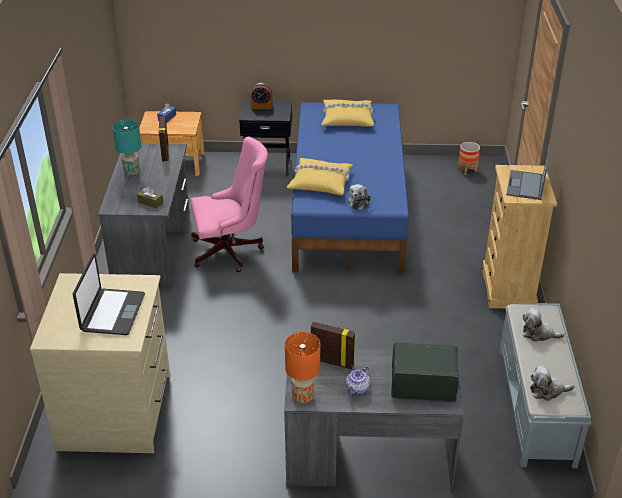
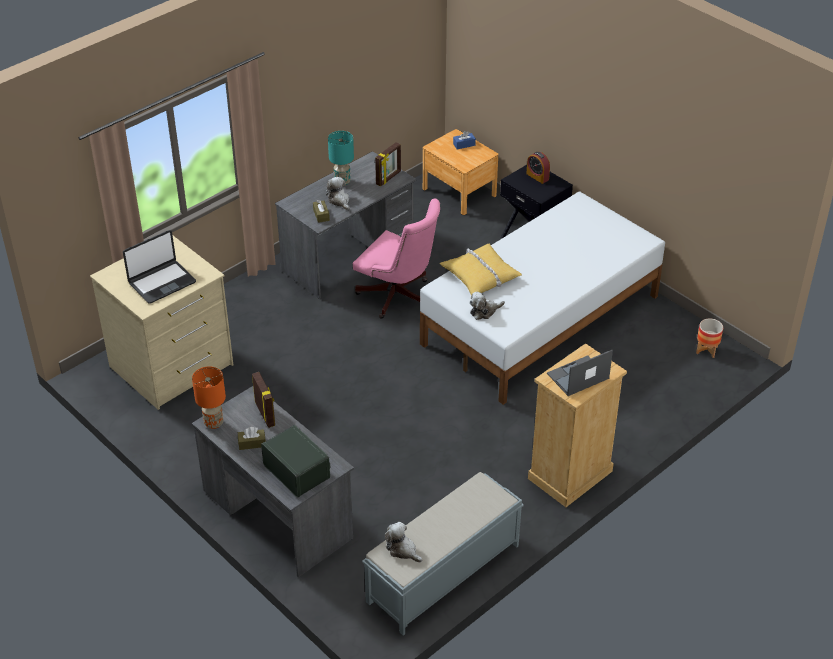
camera: 45 degrees right, 5 degrees up
blue bed [291,102,409,274] -> white bed [420,192,665,405]
yellow pillow [321,100,374,127] -> none
teapot [345,366,370,395] -> brown tissue box [238,427,266,450]
plush toy [523,308,565,342] -> plush toy moved to [326,177,350,210]

